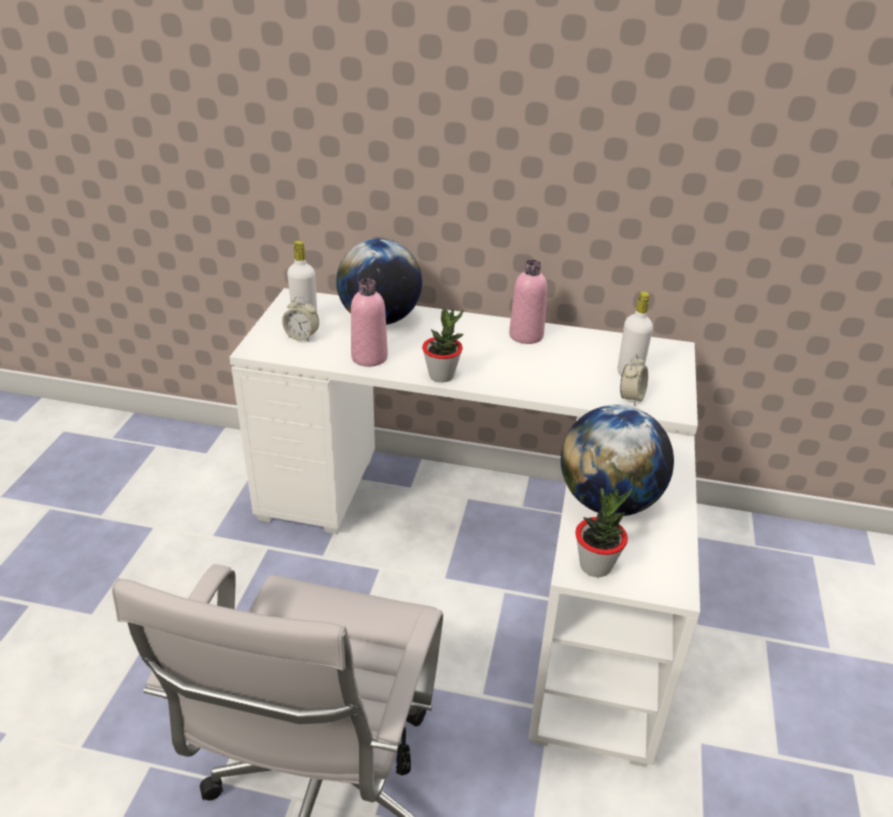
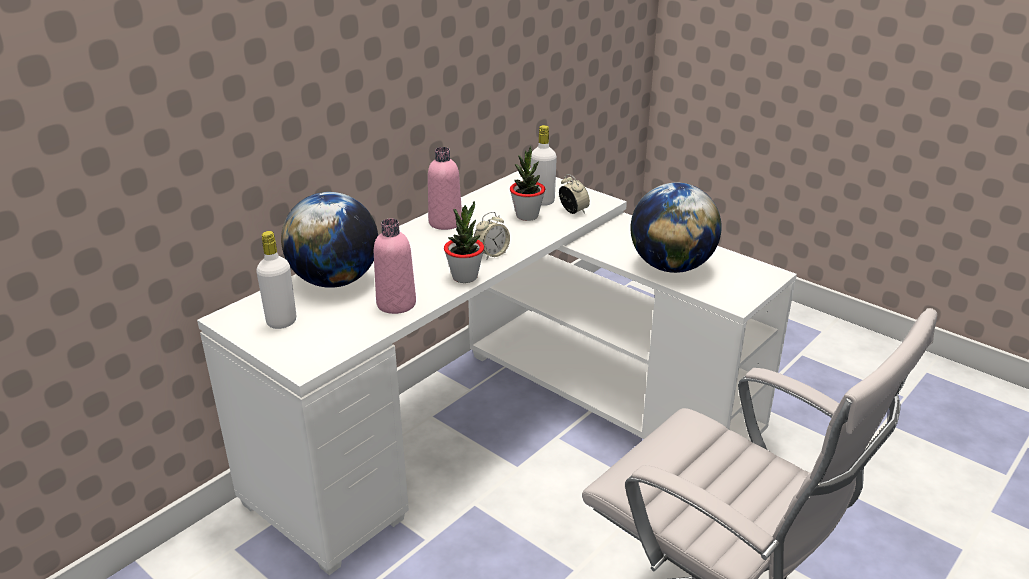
camera: 60 degrees left, 5 degrees down
alarm clock [282,296,319,342] -> alarm clock moved to [474,212,510,259]
potted plant [575,488,632,577] -> potted plant moved to [510,146,545,221]

